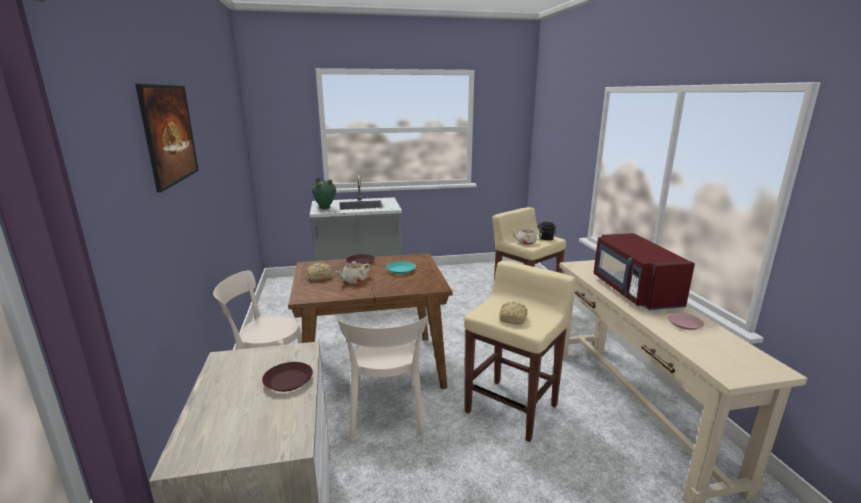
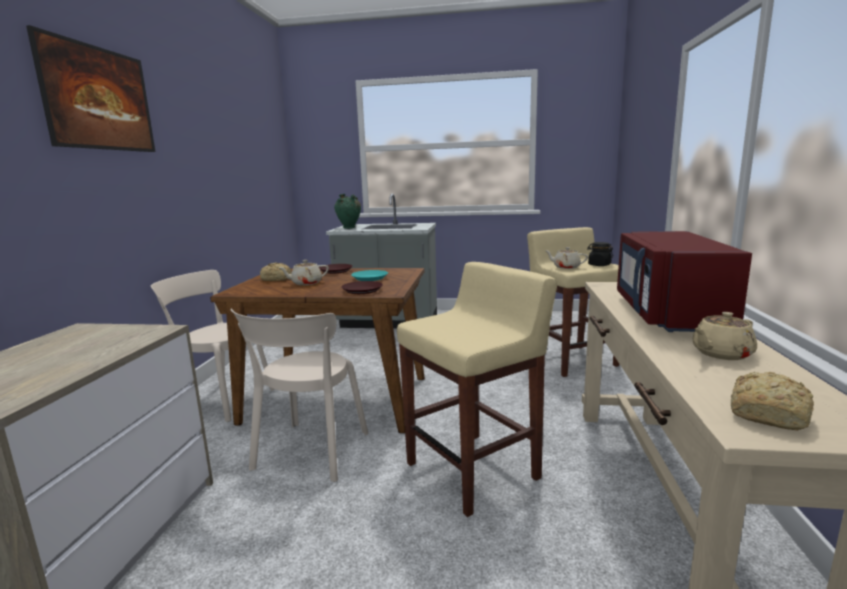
camera: 20 degrees right, 5 degrees down
brown plate [262,362,313,392] -> brown plate moved to [341,281,383,294]
bread [499,302,527,324] -> bread moved to [731,372,814,431]
pink plate [667,313,704,330] -> beige teapot [693,312,757,360]

